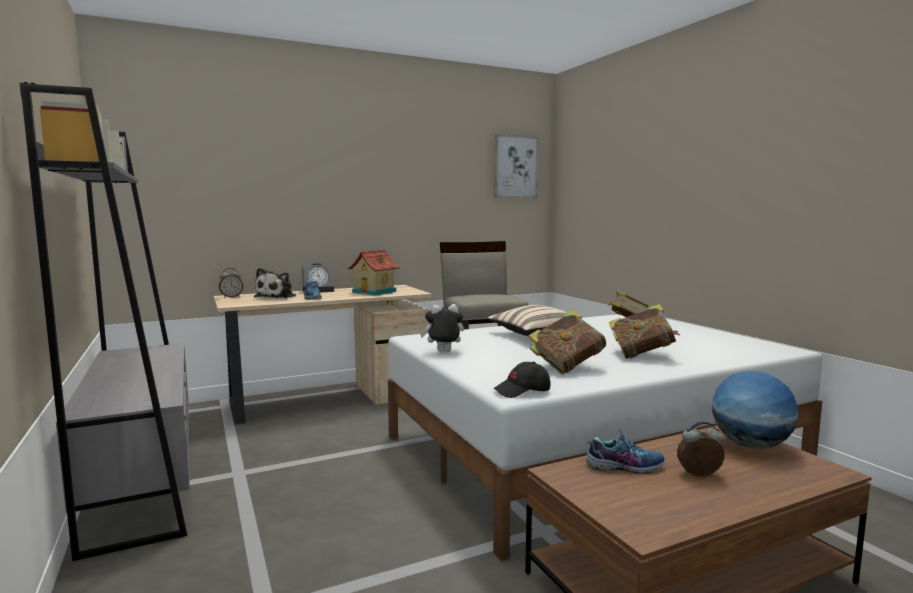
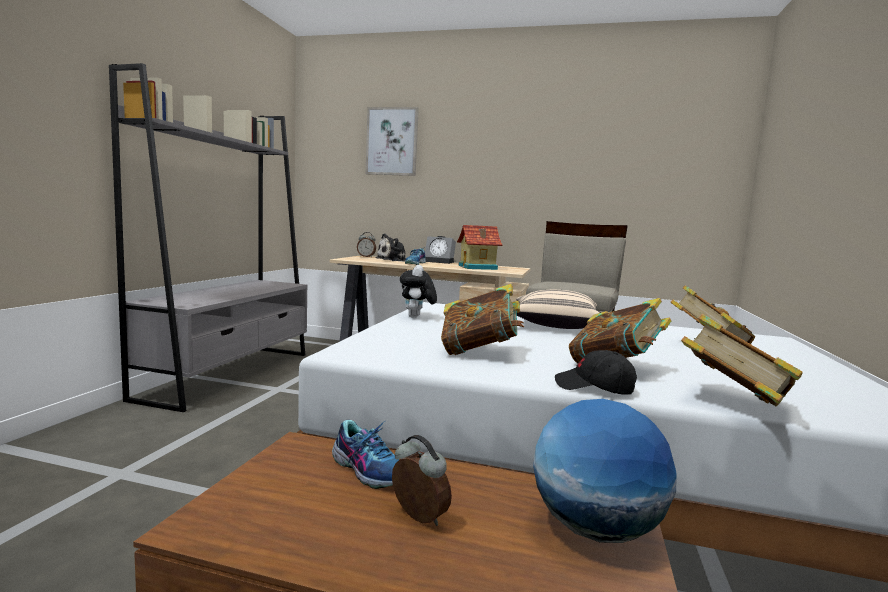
camera: 40 degrees right, 0 degrees up
plush toy [420,304,464,352] -> plush toy turned 120 degrees counterclockwise [400,265,437,318]
black cap [493,362,550,398] -> black cap moved to [555,350,637,395]
picture [494,134,539,198] -> picture moved to [366,107,419,176]
none -> book [681,314,803,406]

